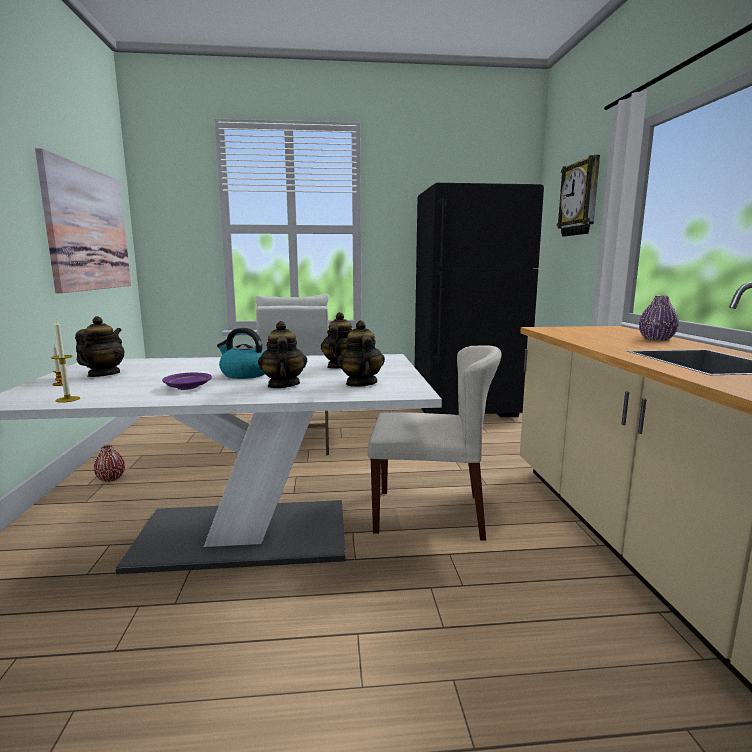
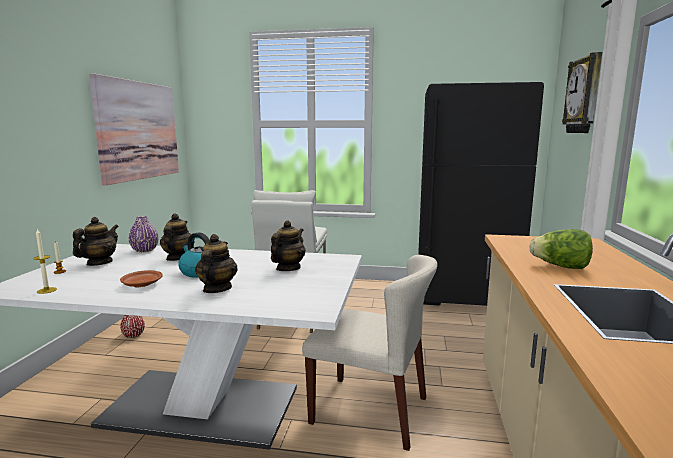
camera: 15 degrees right, 0 degrees up
purple plate [162,373,212,390] -> brown plate [120,270,163,287]
teapot [337,320,385,387] -> teapot moved to [160,213,195,261]
purple vase [639,296,679,341] -> purple vase moved to [129,216,159,252]
none -> lettuce [529,229,593,269]

